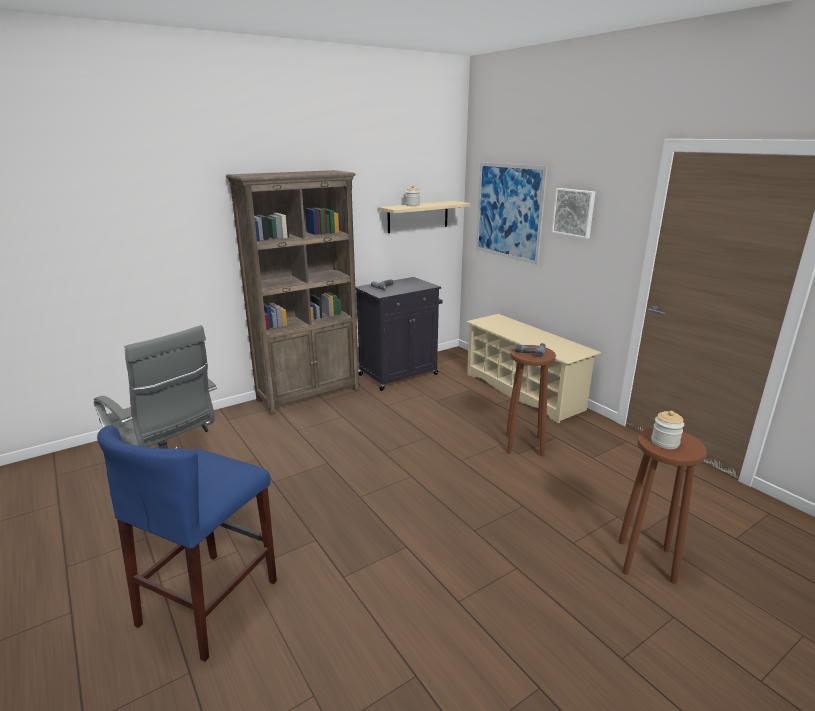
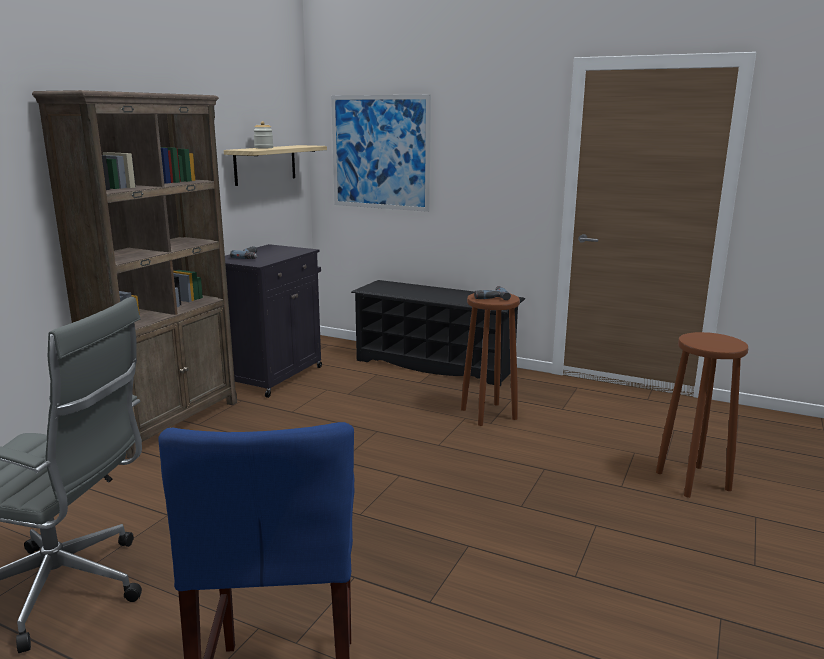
camera: 30 degrees left, 5 degrees down
beige shoe rack [467,314,601,423] -> black shoe rack [351,280,525,386]
picture [552,188,595,239] -> none
jar [651,411,684,449] -> none

